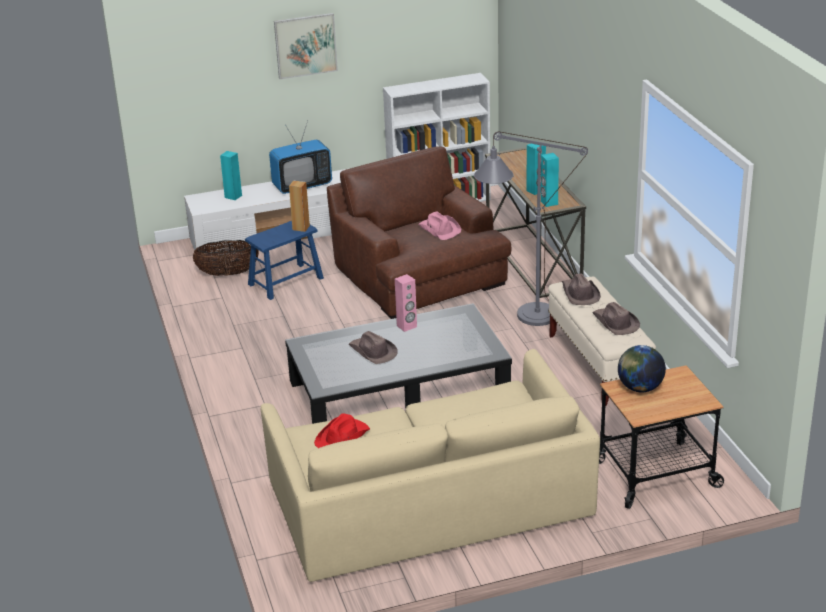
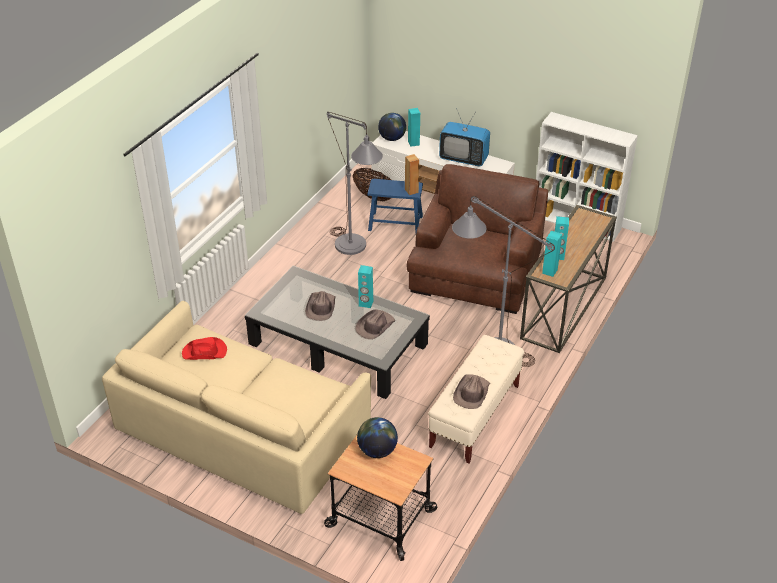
camera: 45 degrees right, 10 degrees up
picture [274,13,338,79] -> none
pink speaker [395,274,417,332] -> turquoise speaker [358,265,373,308]
pink hat [418,211,461,240] -> none
brown hat [562,274,601,305] -> brown hat moved to [355,309,395,339]
none -> grey floor lamp [327,112,383,255]
none -> globe [378,113,406,141]

